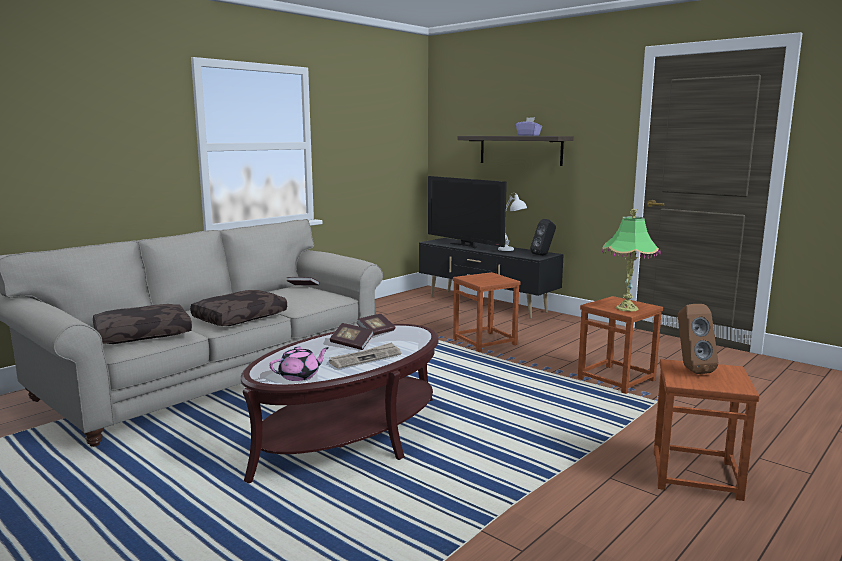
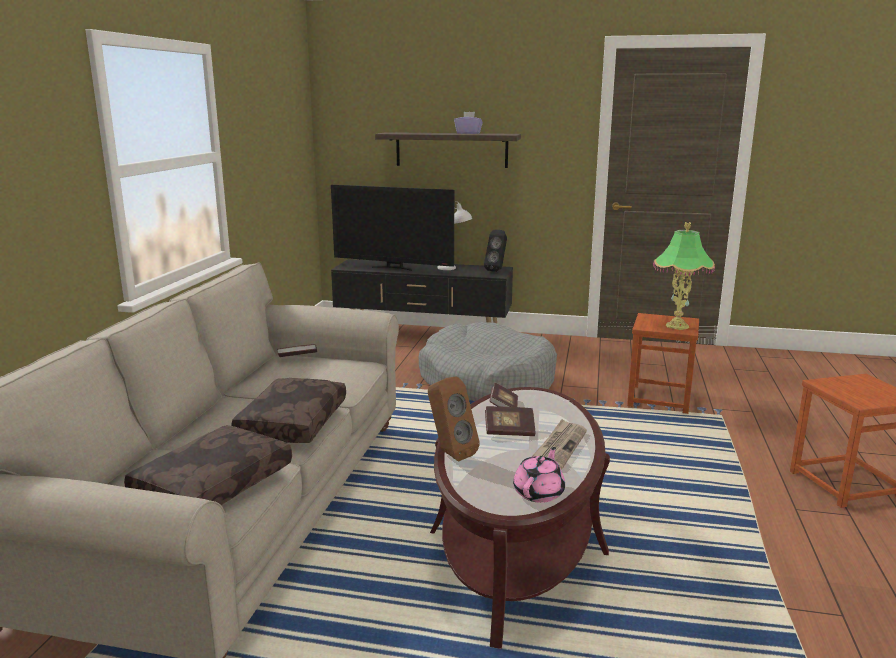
camera: 30 degrees left, 5 degrees up
brown stool [453,272,520,352] -> grey dog bed [419,322,557,401]
brown speaker [678,304,719,374] -> brown speaker moved to [428,376,480,462]

